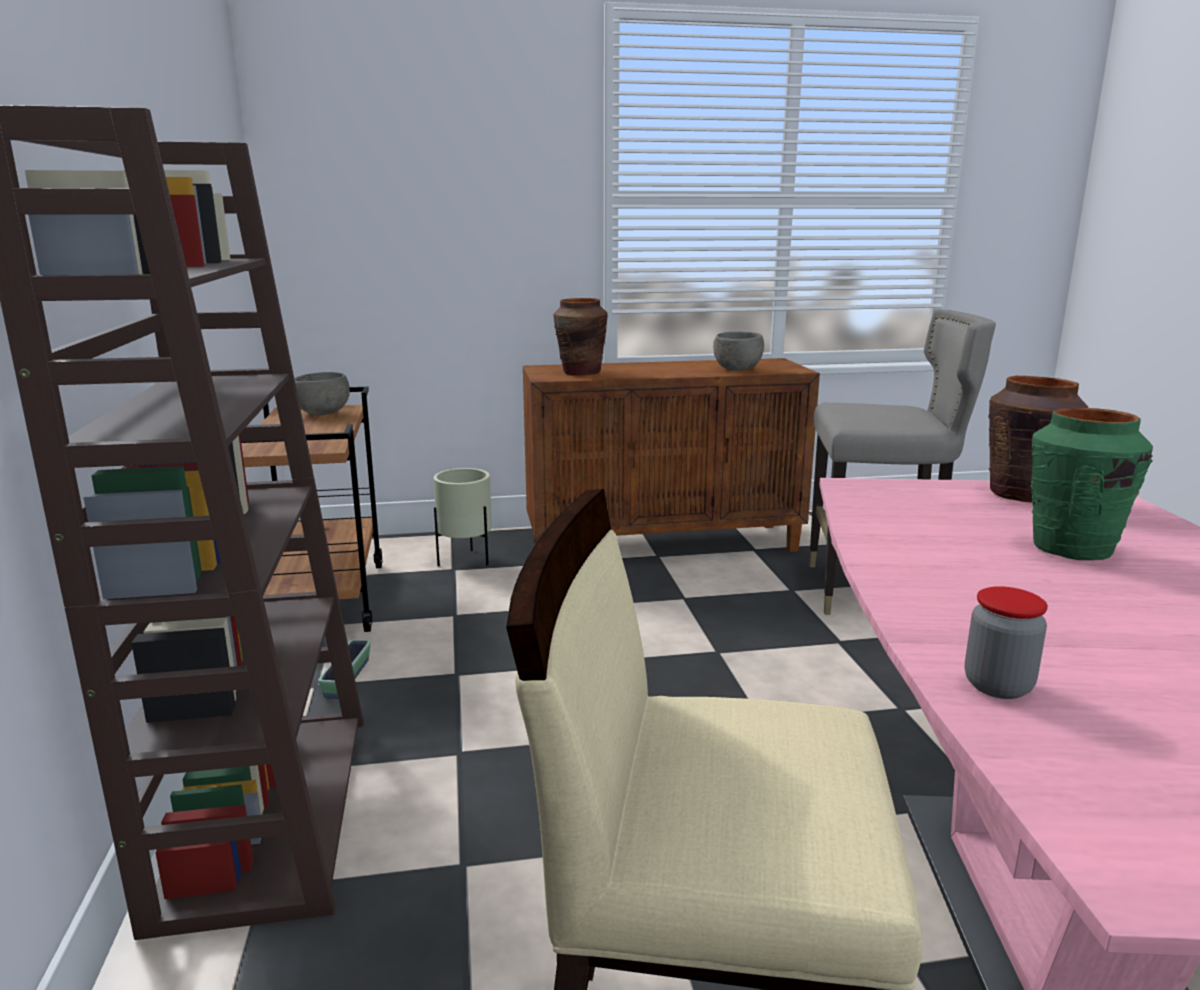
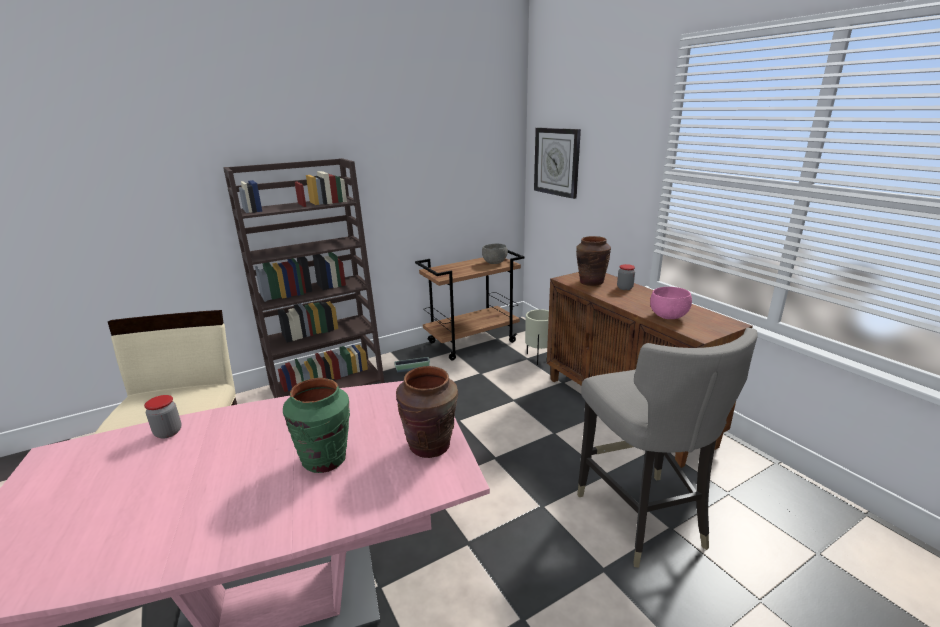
camera: 70 degrees right, 5 degrees up
grey bowl [713,332,764,371] -> pink bowl [650,287,692,319]
none -> wall clock [534,128,581,199]
none -> jar [617,264,635,290]

